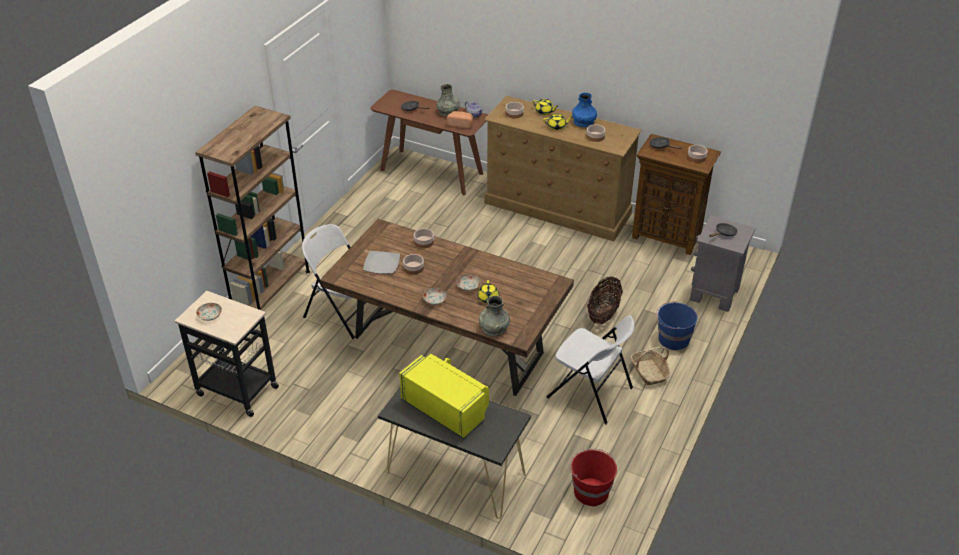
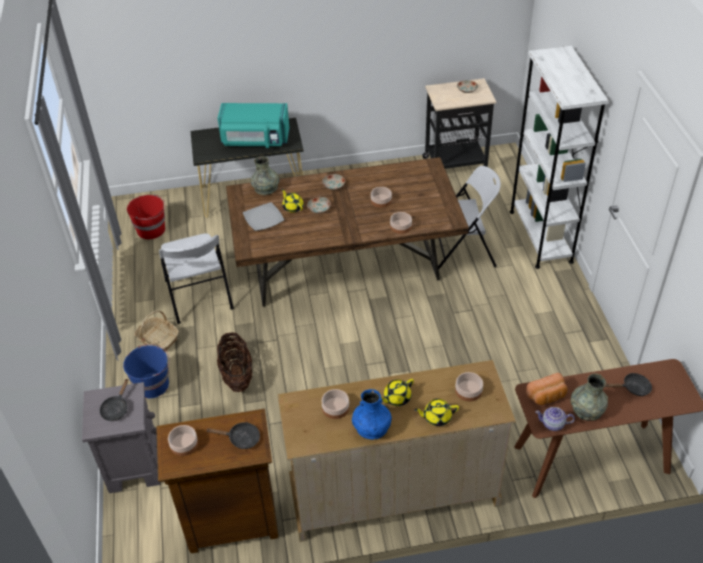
camera: 145 degrees right, 5 degrees up
brown bookcase [195,106,310,310] -> white bookcase [510,46,609,269]
plate [363,251,400,274] -> plate moved to [243,202,284,231]
yellow microwave [399,354,489,439] -> turquoise microwave [217,103,290,148]
white chair [547,315,635,425] -> white chair turned 105 degrees counterclockwise [159,233,234,324]

